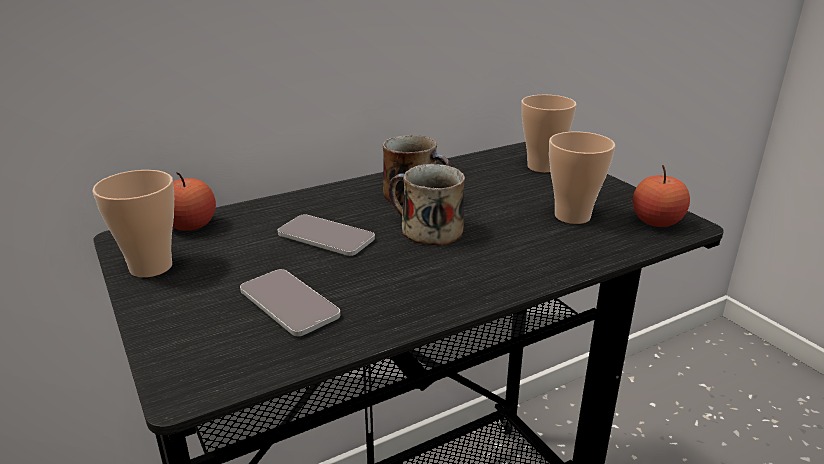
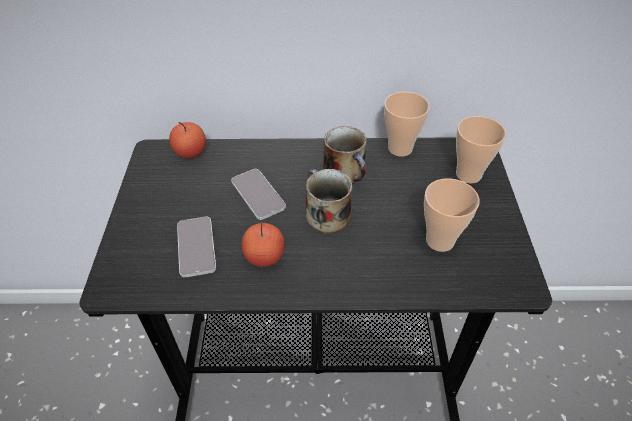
camera: 30 degrees right, 20 degrees up
cup [92,170,174,278] -> cup moved to [384,92,430,157]
apple [633,165,690,227] -> apple moved to [241,222,285,267]

